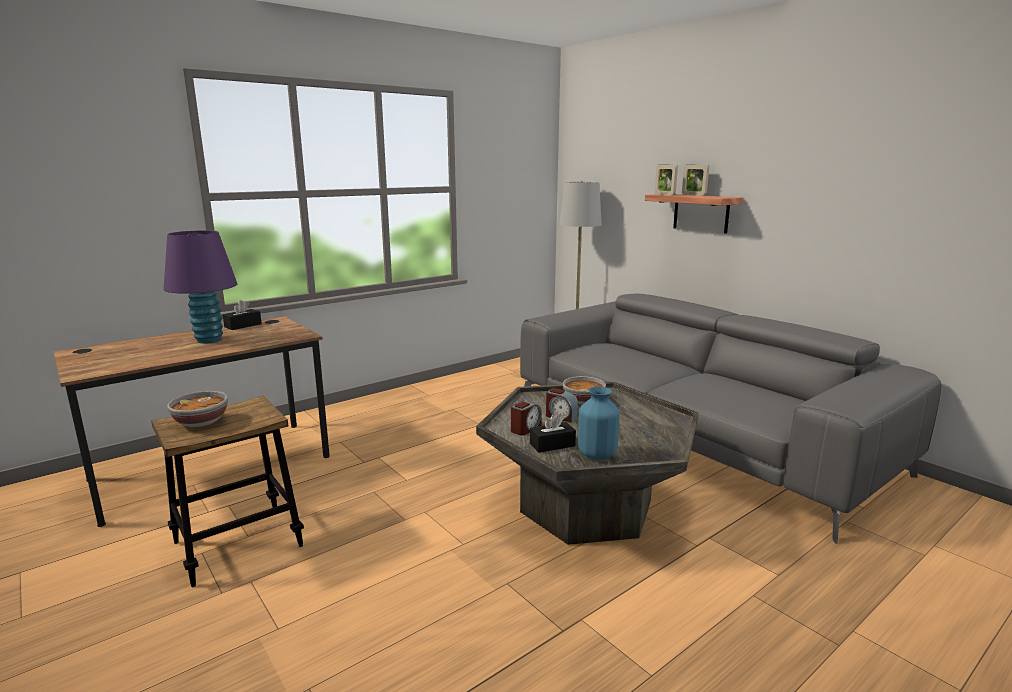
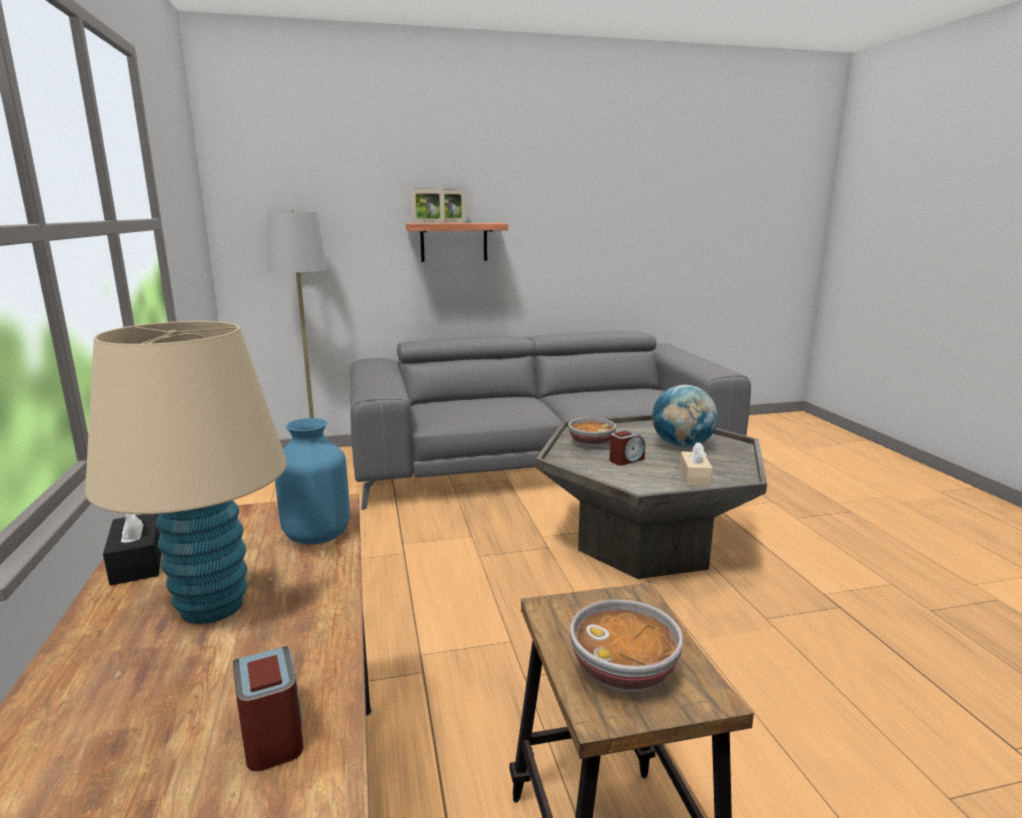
camera: 65 degrees left, 0 degrees up
purple table lamp [163,230,237,344] -> beige table lamp [85,321,287,624]
alarm clock [511,401,542,436] -> alarm clock moved to [233,646,303,771]
black tissue box [530,413,576,453] -> beige tissue box [680,442,713,486]
blue vase [578,387,619,460] -> blue vase moved to [275,418,350,544]
none -> globe [652,385,718,448]

